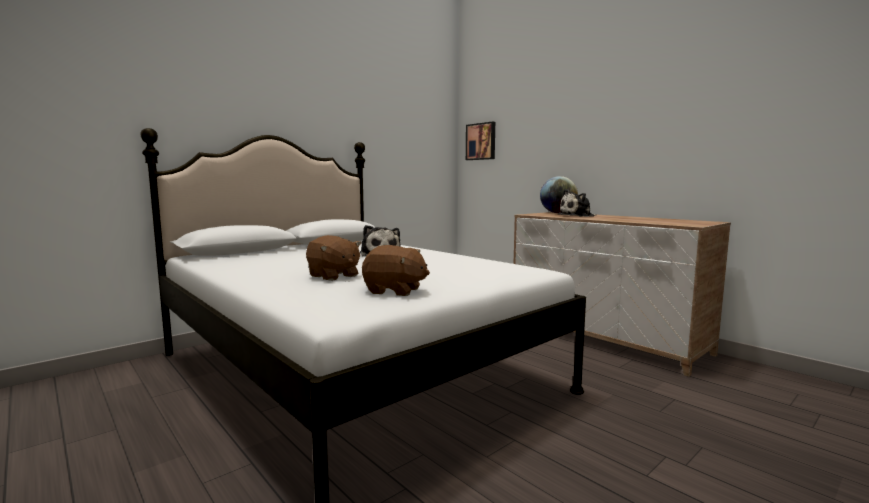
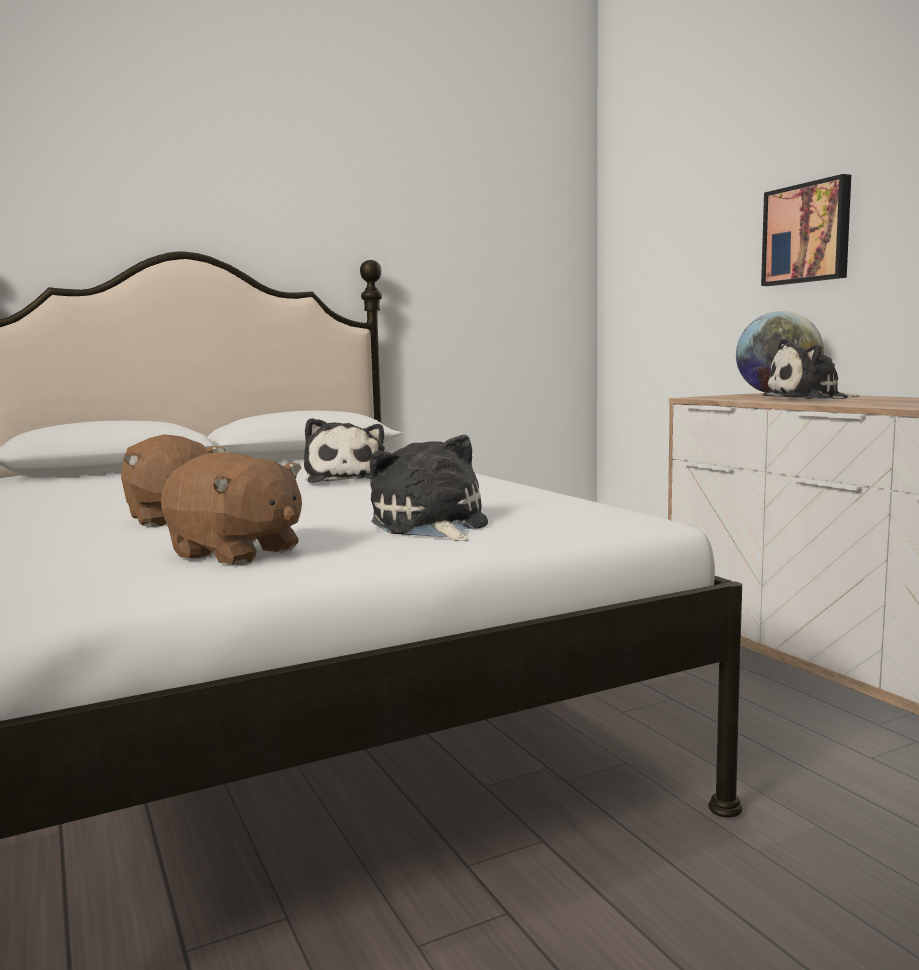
camera: 15 degrees right, 0 degrees up
picture [466,122,495,160] -> picture moved to [761,174,851,286]
none -> plush toy [370,434,488,541]

